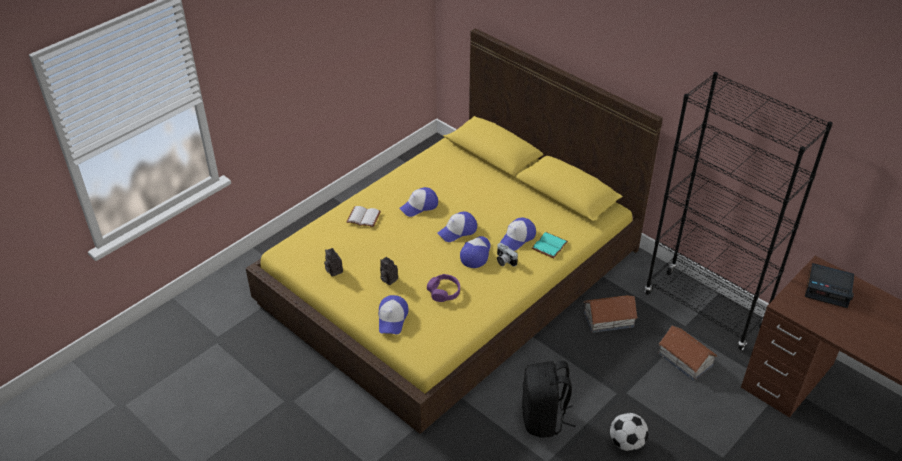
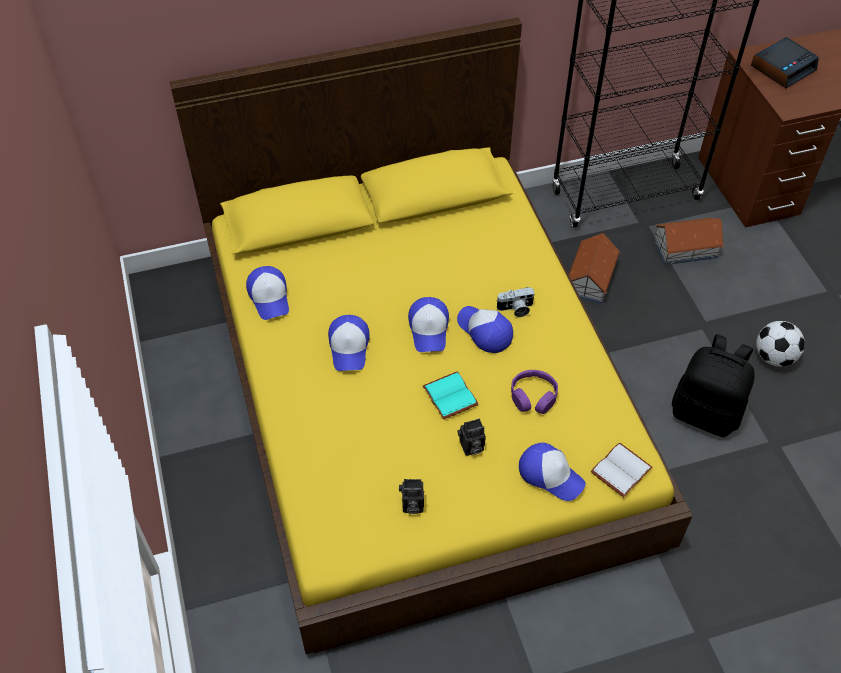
camera: 60 degrees left, 10 degrees up
white book [347,206,381,227] -> white book moved to [591,442,653,497]
cap [500,217,536,251] -> cap moved to [246,266,289,320]
turquoise book [532,232,568,258] -> turquoise book moved to [423,371,479,420]

